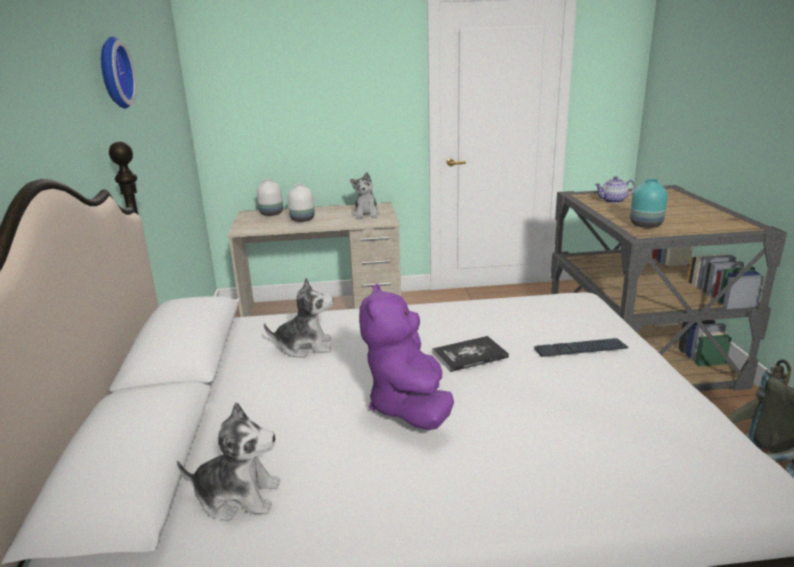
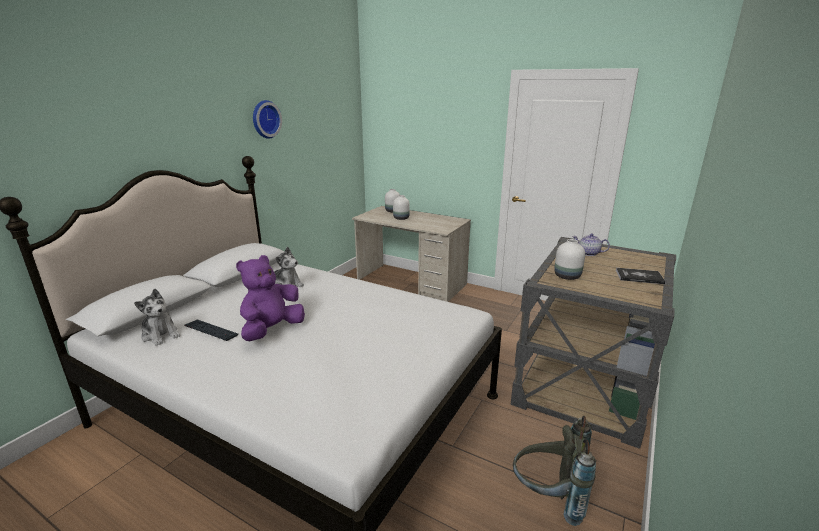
camera: 35 degrees right, 0 degrees up
plush toy [350,172,380,219] -> none
book [432,336,509,372] -> book moved to [616,268,666,284]
keyboard [534,338,628,357] -> keyboard moved to [184,319,238,341]
turquoise vase [630,179,668,228] -> white vase [554,239,585,280]

